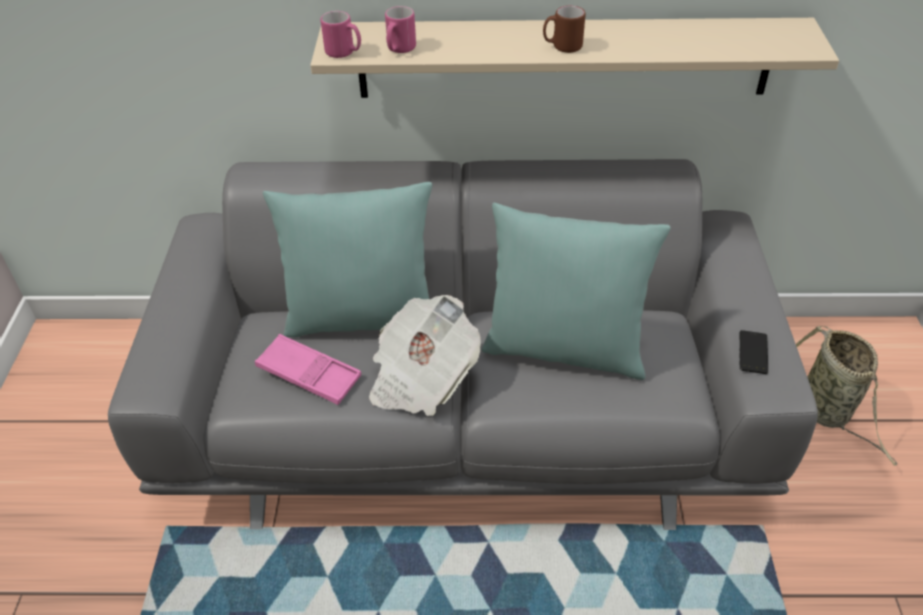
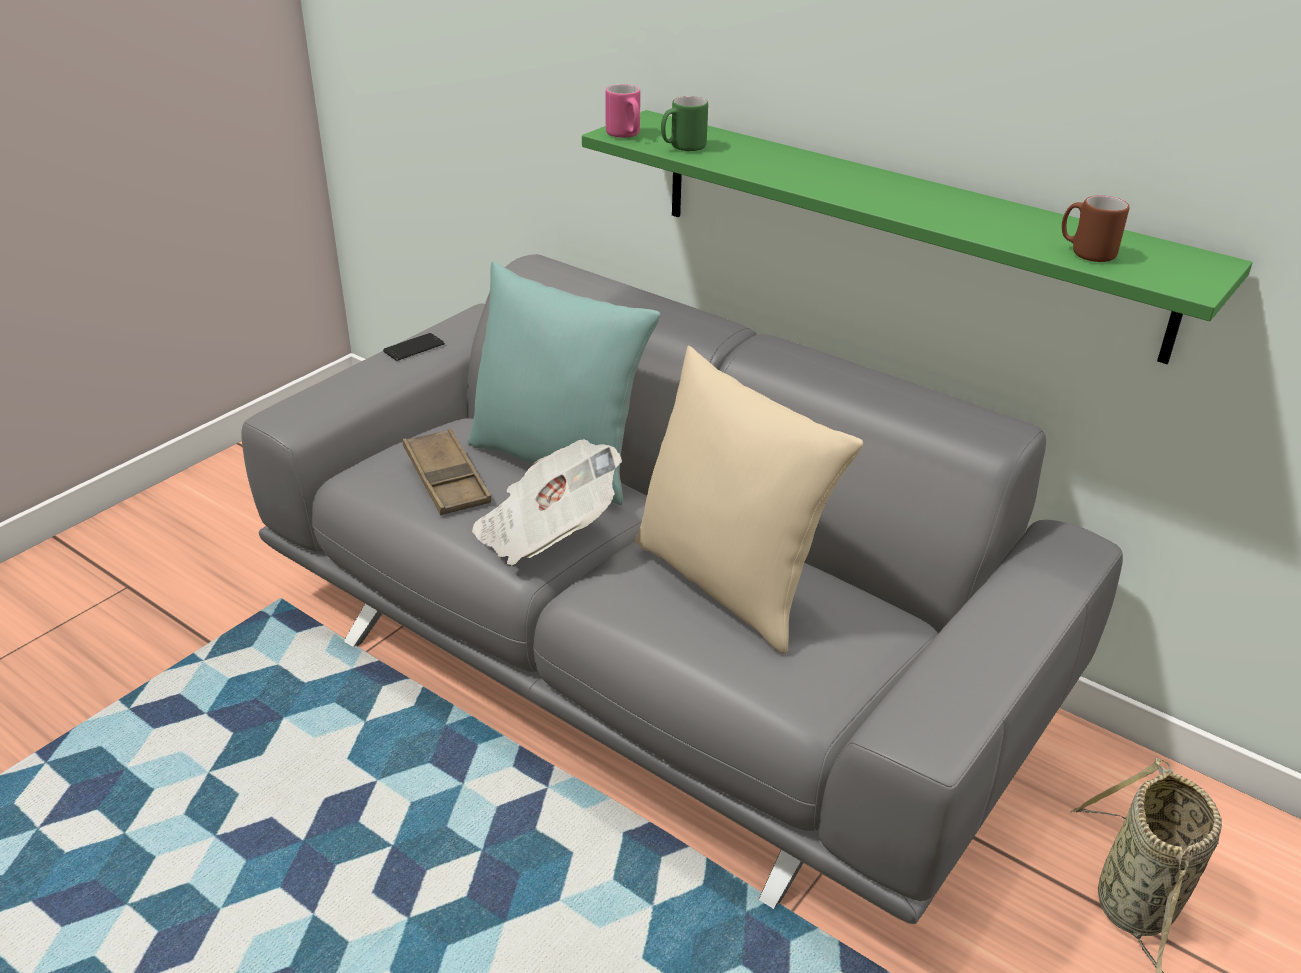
camera: 35 degrees right, 10 degrees down
pink tray [255,334,361,405] -> brown tray [403,429,491,515]
beige shelf [310,18,839,98] -> green shelf [582,110,1253,364]
pink mug [385,6,416,53] -> green mug [661,96,708,151]
turquoise pillow [482,203,671,380] -> beige pillow [635,346,863,654]
brown mug [543,6,585,53] -> brown mug moved to [1062,195,1129,262]
phone [740,330,768,374] -> phone moved to [383,333,445,361]

